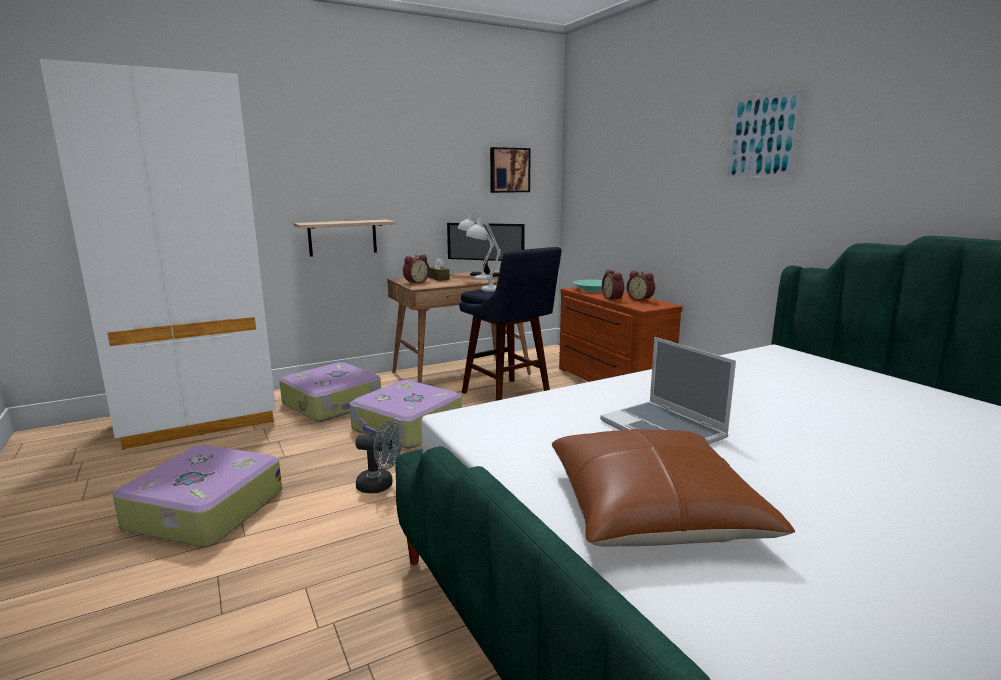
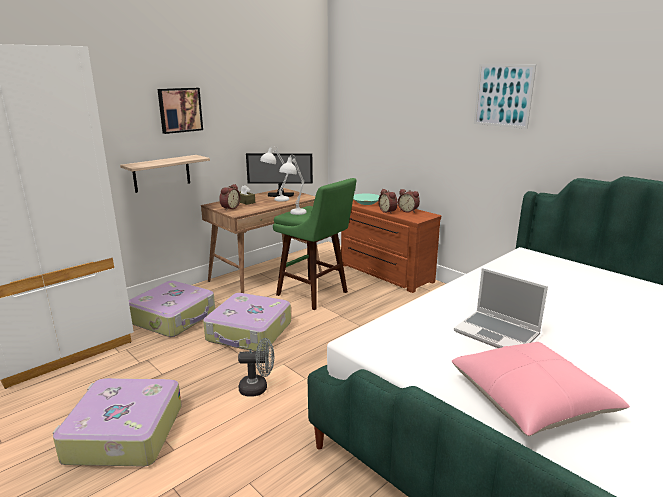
camera: 15 degrees left, 5 degrees up
blue stool [459,247,562,401] -> green stool [273,178,356,310]
picture [490,147,531,193] -> picture moved to [157,88,203,134]
brown pillow [552,429,796,547] -> pink pillow [452,342,630,436]

